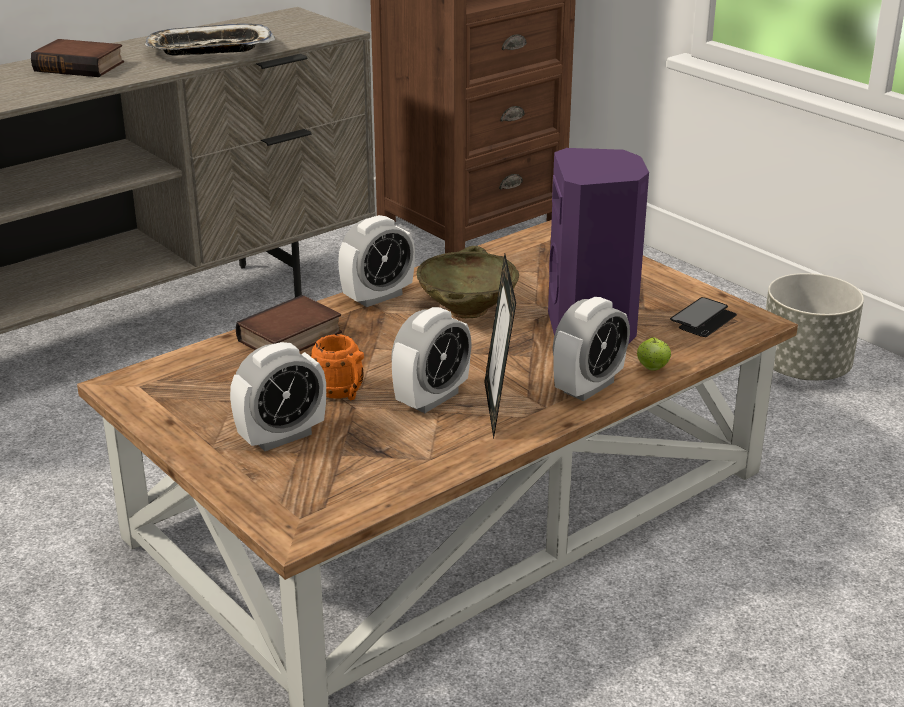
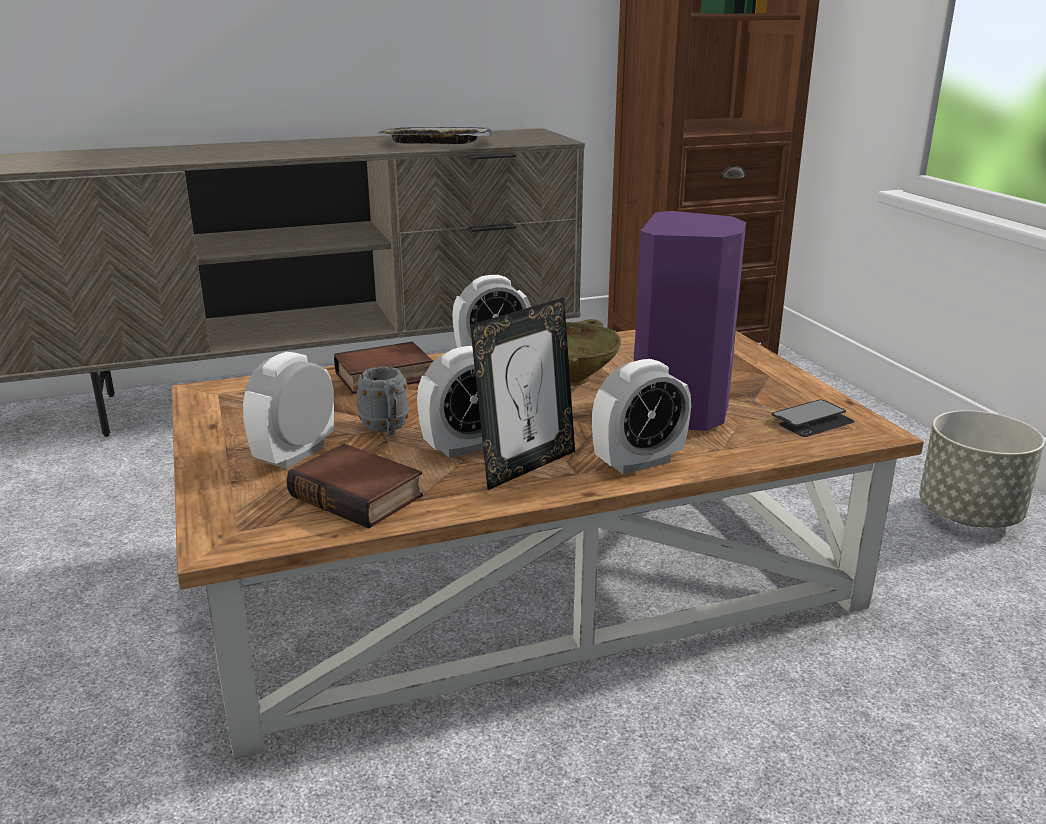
camera: 20 degrees right, 5 degrees down
book [31,39,124,77] -> book moved to [287,444,423,528]
alarm clock [230,342,326,451] -> alarm clock turned 135 degrees clockwise [243,352,334,469]
orange mug [310,334,364,400] -> grey mug [355,367,409,435]
picture frame [484,254,516,439] -> picture frame turned 150 degrees counterclockwise [470,298,575,490]
apple [637,337,671,371] -> none

